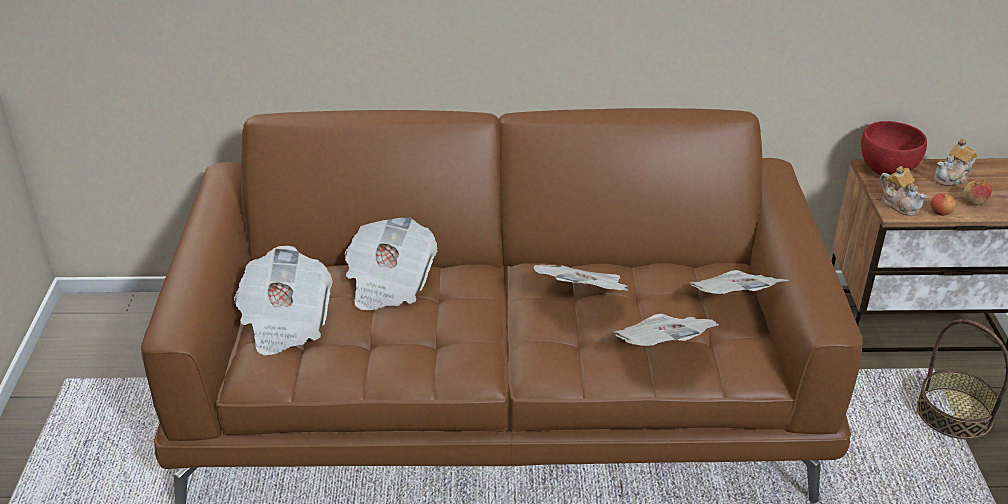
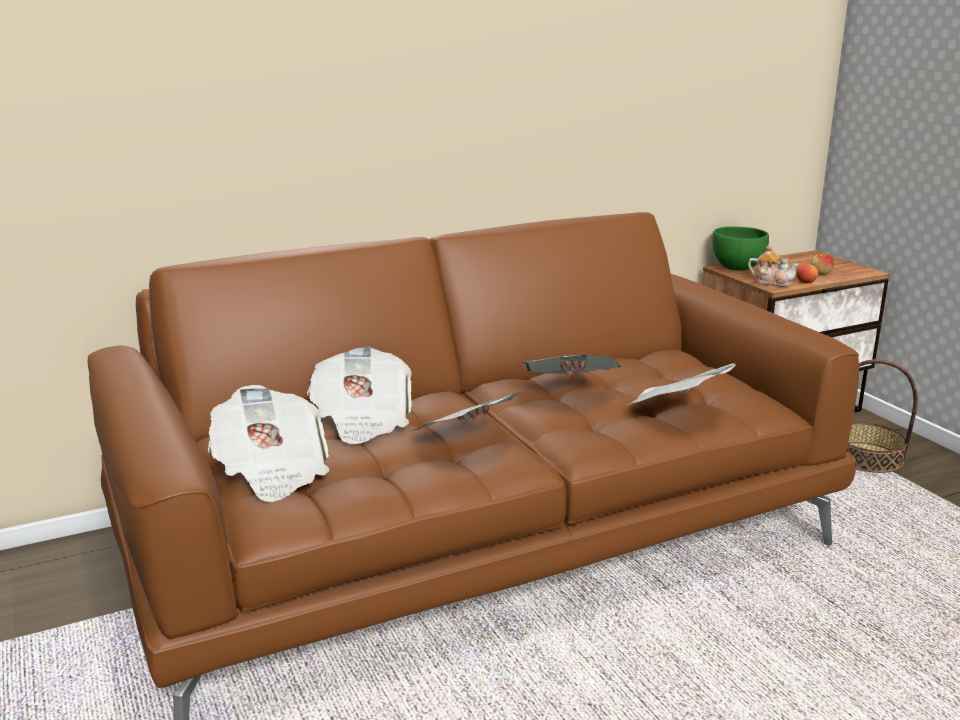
camera: 25 degrees left, 15 degrees down
newspaper [691,270,789,294] -> newspaper moved to [413,392,524,431]
red bowl [861,121,927,175] -> green bowl [712,226,769,270]
teapot [933,138,977,186] -> none

